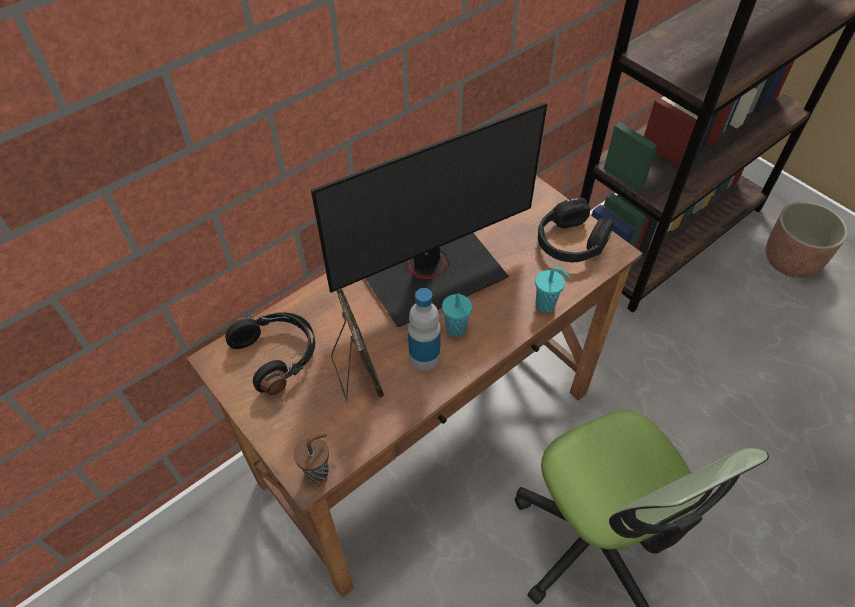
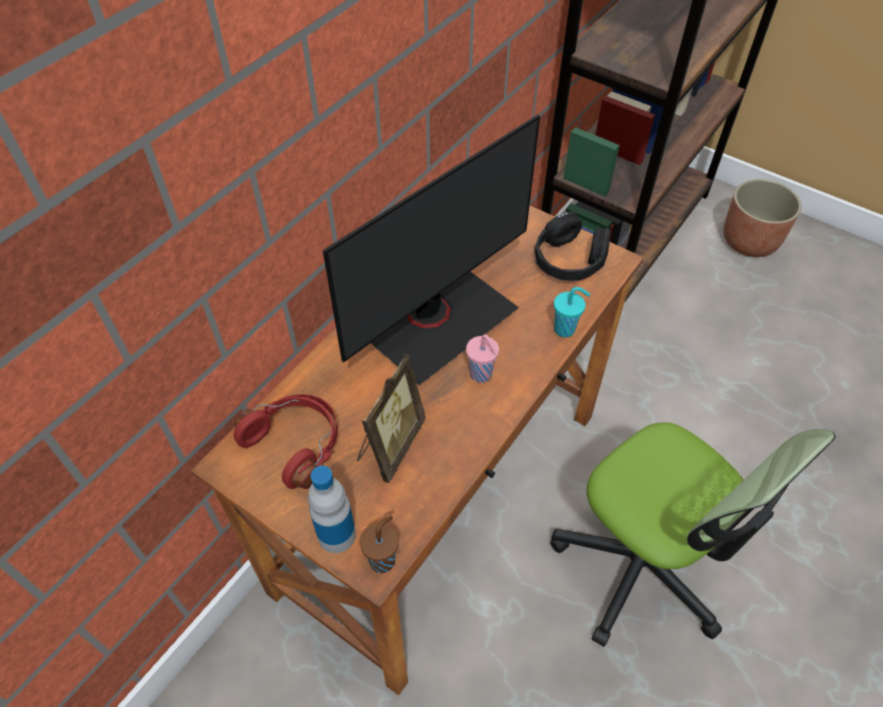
camera: 15 degrees left, 0 degrees up
black headphones [225,312,315,395] -> red headphones [234,394,338,489]
picture frame [331,288,384,401] -> picture frame turned 60 degrees clockwise [357,354,426,483]
bottle [408,288,441,371] -> bottle moved to [308,466,356,553]
turquoise cup [442,293,472,337] -> pink cup [466,334,499,383]

